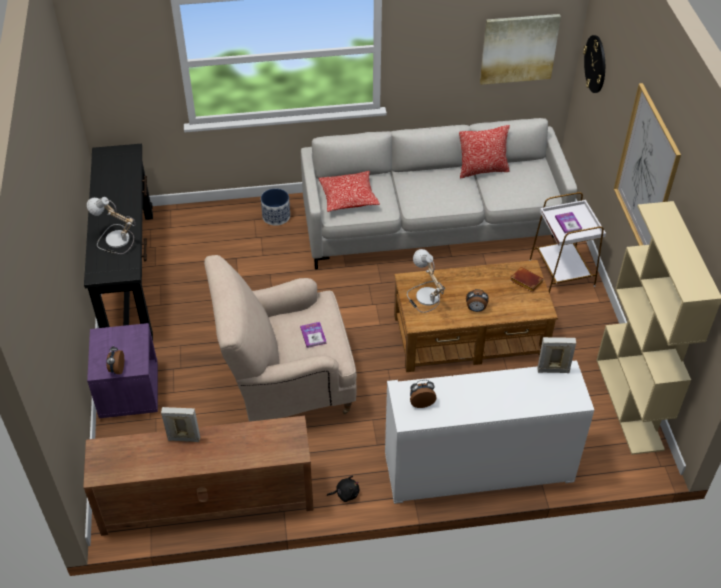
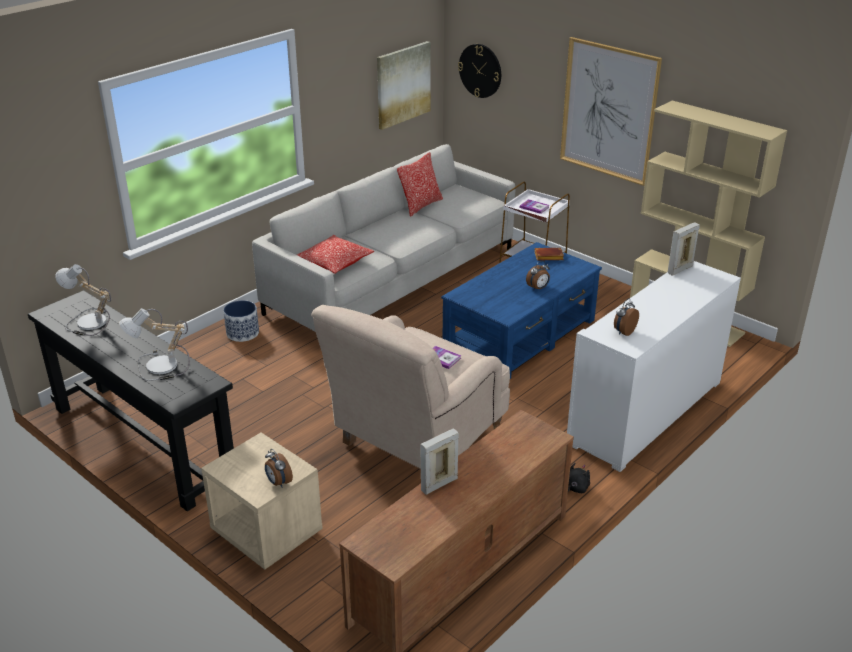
camera: 40 degrees left, 15 degrees down
purple nightstand [87,323,158,418] -> beige nightstand [201,433,323,570]
brown coffee table [394,260,558,372] -> blue coffee table [441,242,602,379]
table lamp [407,249,445,313] -> table lamp moved to [56,264,111,336]

